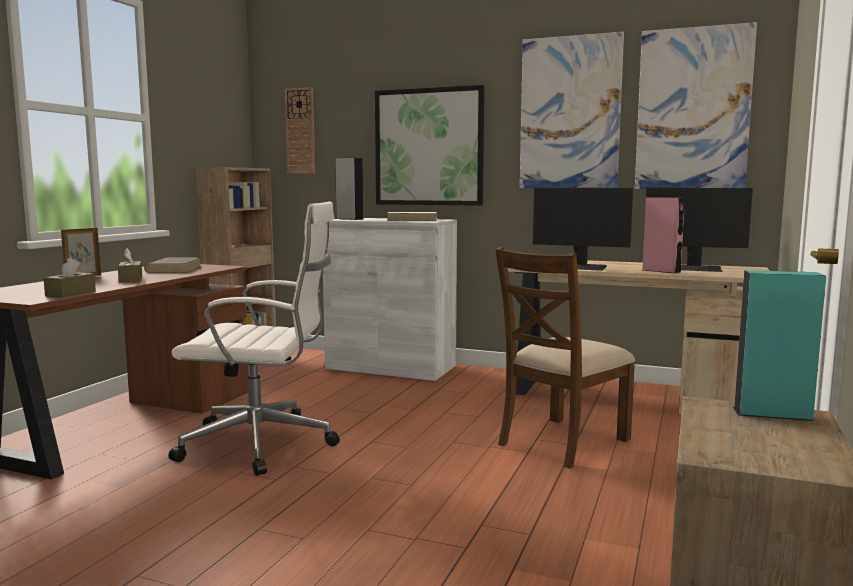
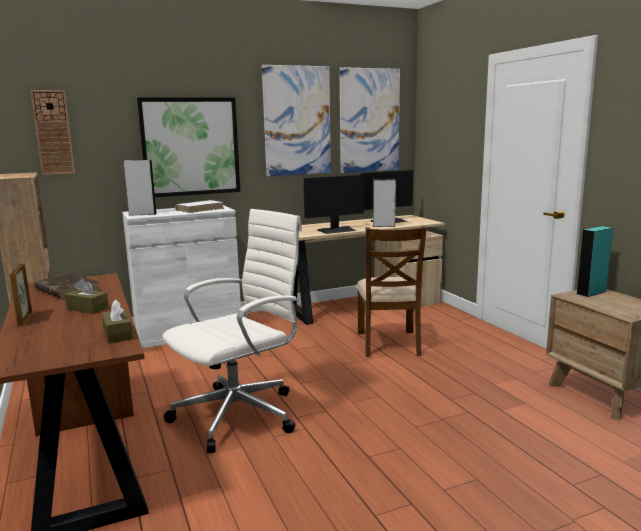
camera: 45 degrees left, 5 degrees up
pink speaker [642,197,685,274] -> grey speaker [372,179,396,227]

